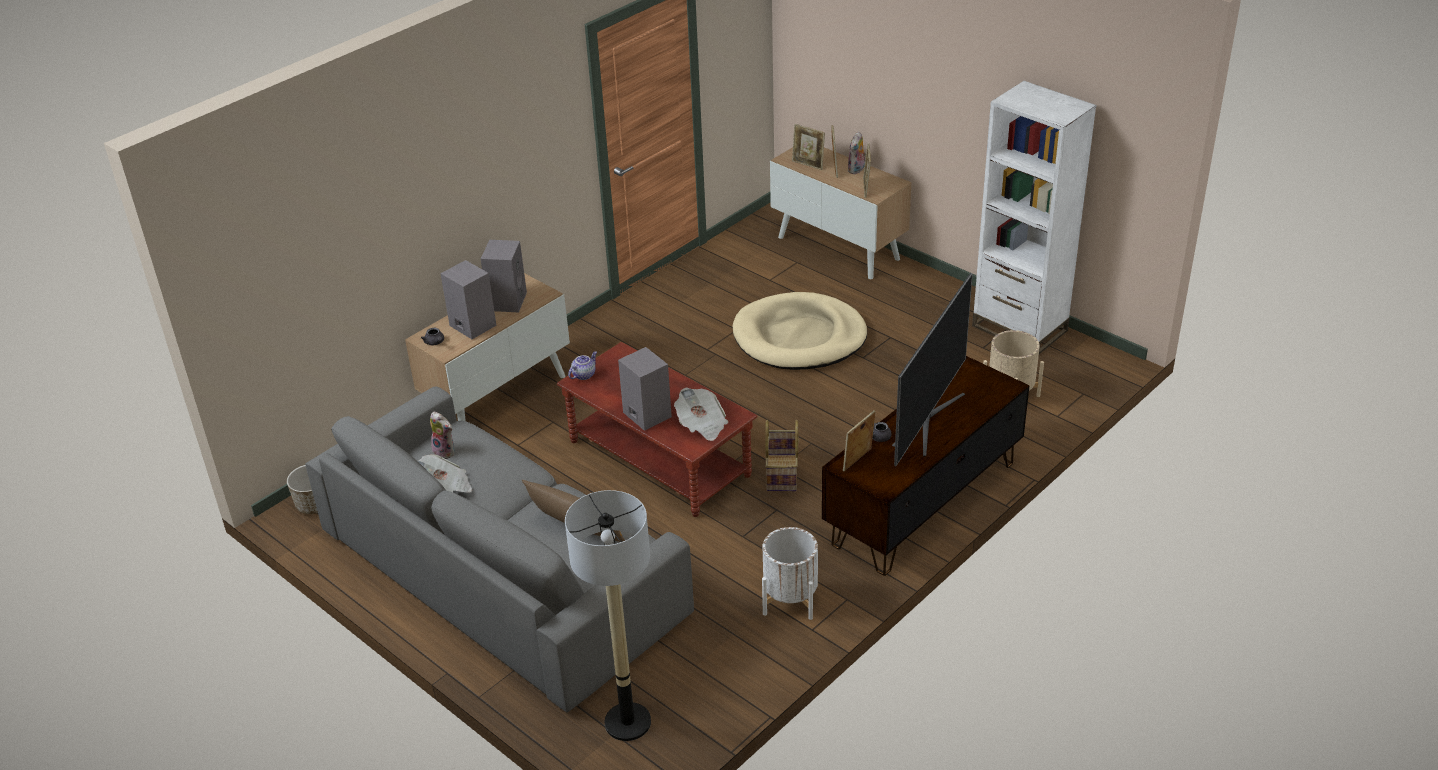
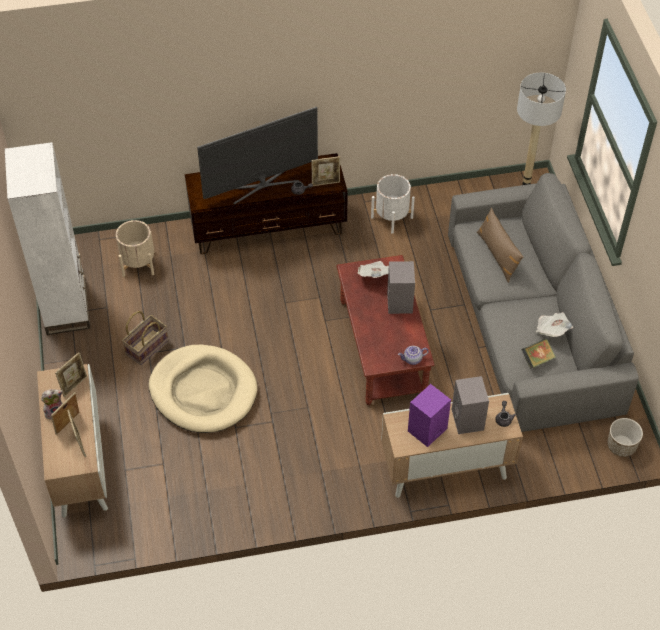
camera: 145 degrees left, 15 degrees up
plush toy [430,412,455,459] -> book [521,338,556,369]
grey speaker [481,240,527,312] -> purple speaker [408,384,451,447]
basket [765,420,799,491] -> basket moved to [122,311,168,365]

